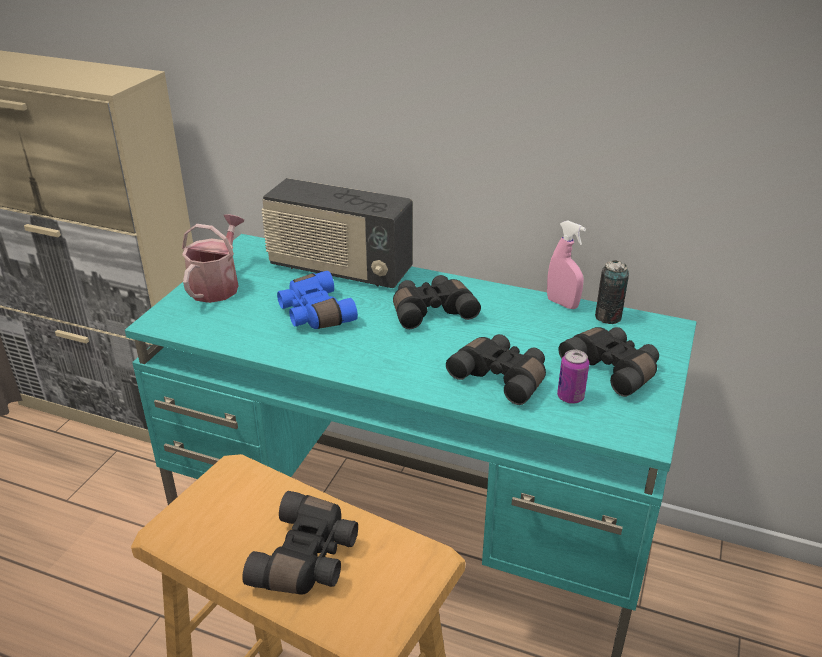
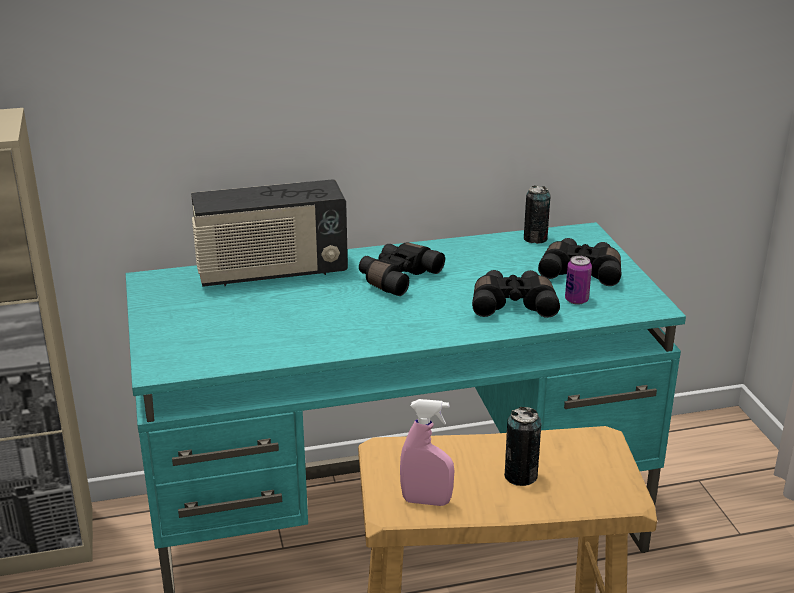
camera: 35 degrees left, 5 degrees down
watering can [182,214,244,303] -> none
black binoculars [242,491,358,595] -> can [504,407,542,486]
blue binoculars [277,271,358,329] -> none
pink spray bottle [547,220,586,309] -> pink spray bottle moved to [400,399,454,506]

